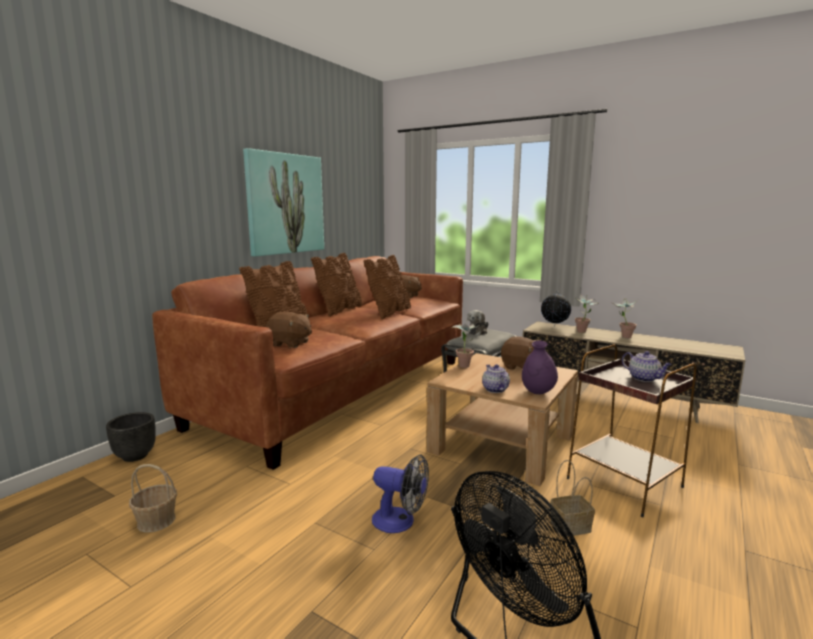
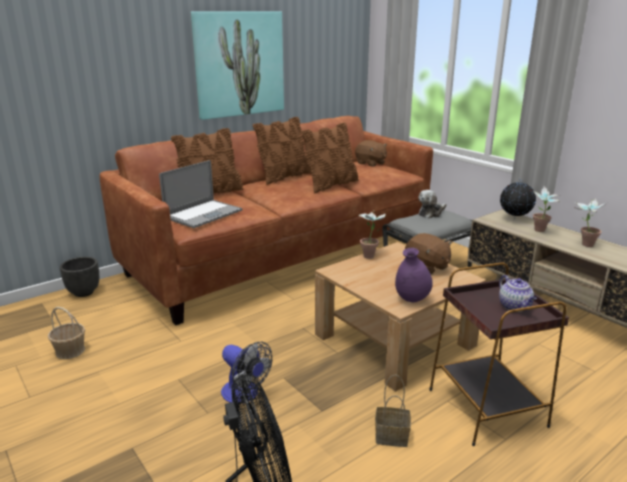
camera: 20 degrees right, 10 degrees up
brown plush toy [265,312,312,348] -> laptop [159,160,242,228]
teapot [482,364,510,393] -> none

